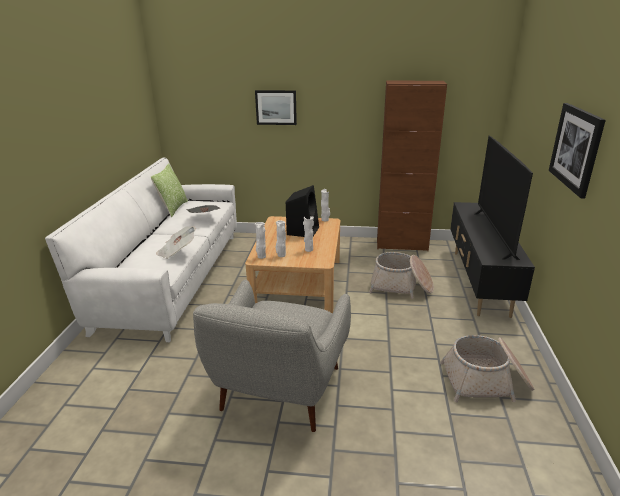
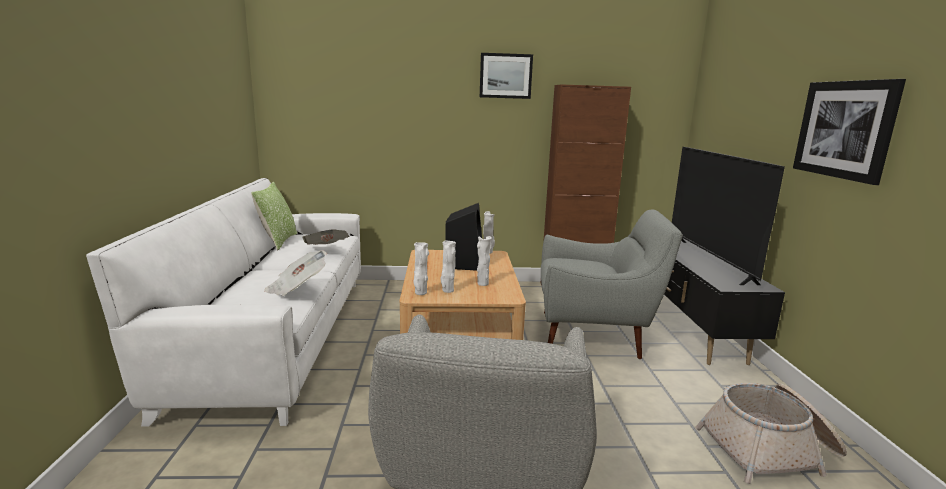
camera: 10 degrees left, 10 degrees down
picture [255,90,297,125] -> picture moved to [480,53,533,99]
basket [369,252,434,299] -> grey armchair [541,209,683,359]

